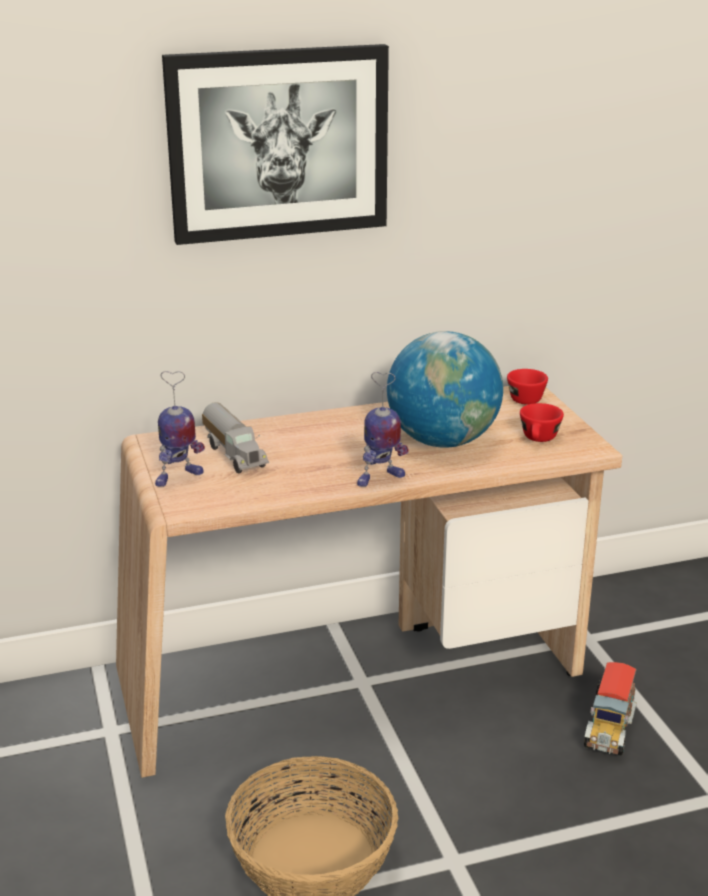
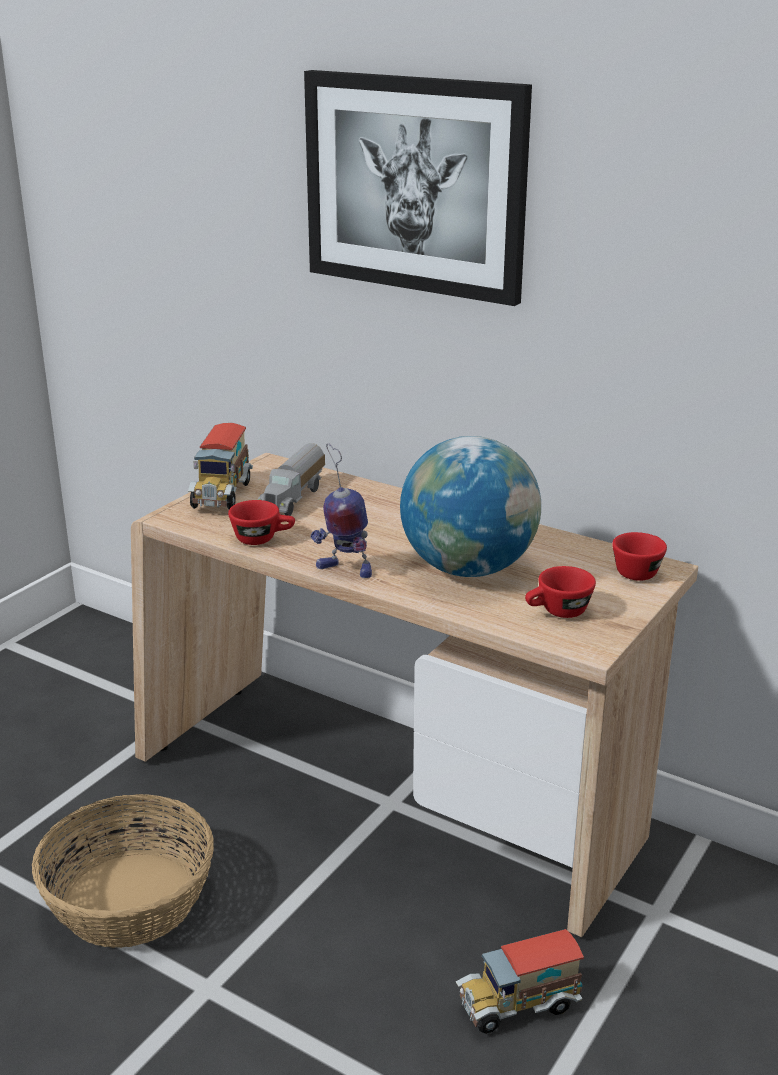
camera: 50 degrees right, 0 degrees up
toy robot [155,371,205,487] -> toy truck [188,423,253,509]
none -> red cup [228,500,295,545]

